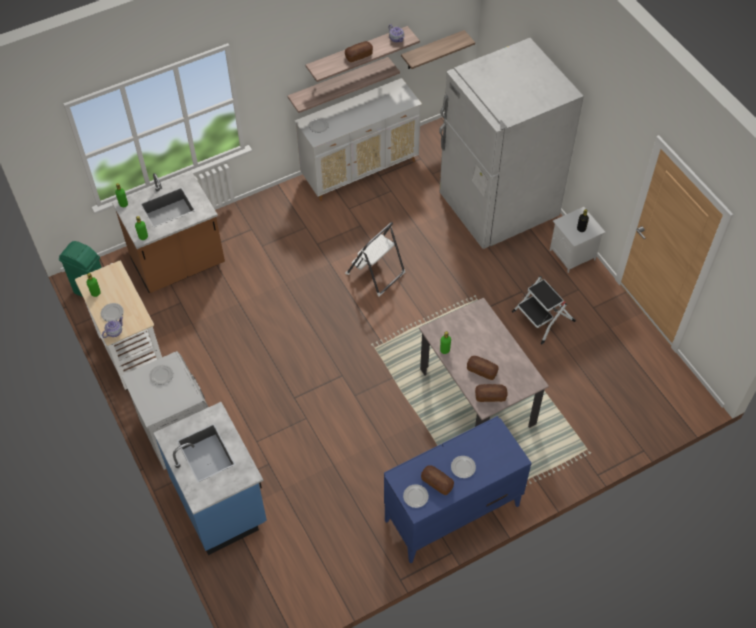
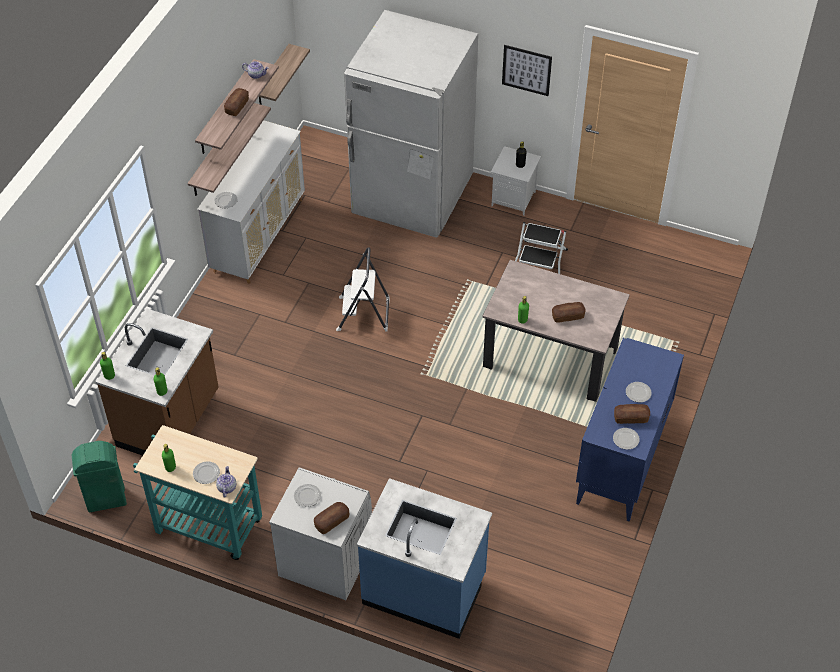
camera: 40 degrees left, 5 degrees down
white cart [75,261,162,390] -> turquoise cart [133,425,262,560]
bread [475,384,508,402] -> bread moved to [314,502,350,534]
none -> picture [502,45,552,96]

